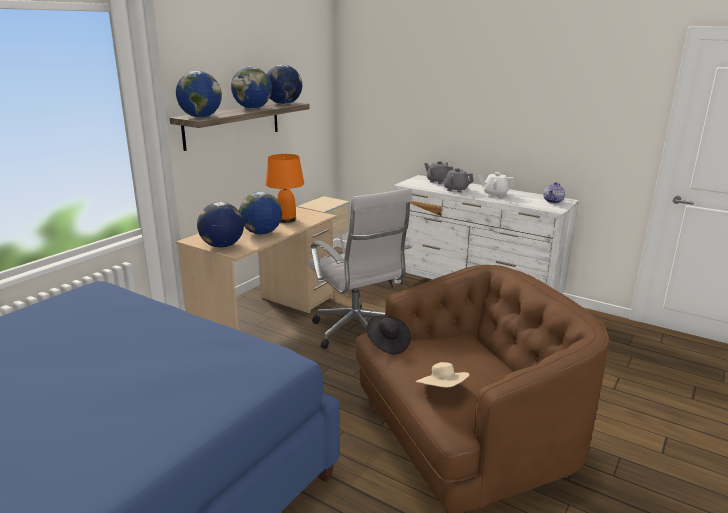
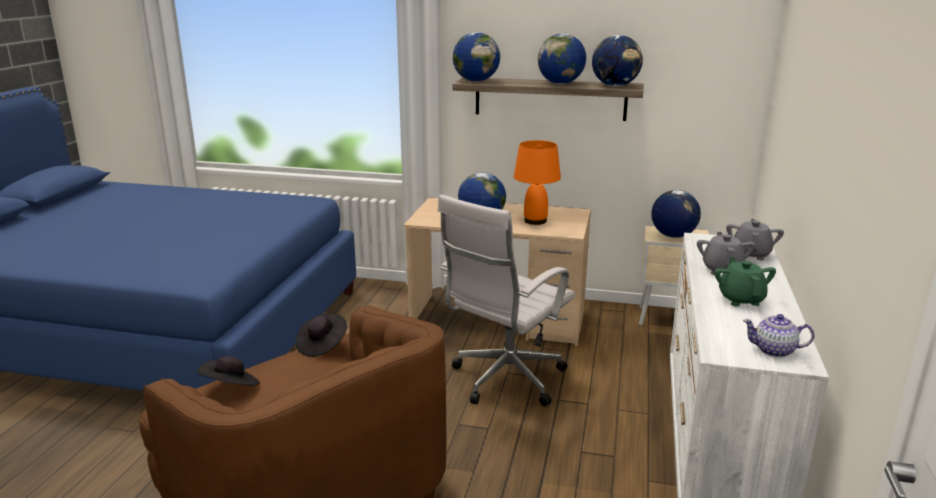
camera: 70 degrees right, 0 degrees up
globe [197,202,244,248] -> globe moved to [651,190,701,238]
beige hat [416,362,469,387] -> black hat [197,356,260,386]
white teapot [479,172,515,197] -> green teapot [714,257,776,306]

